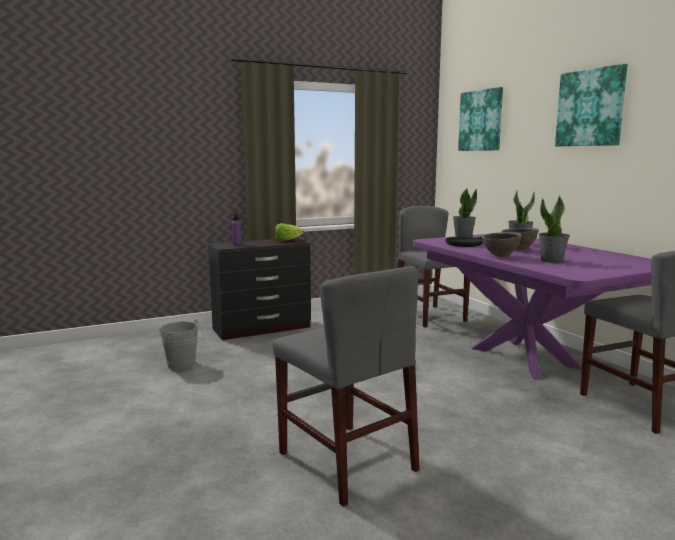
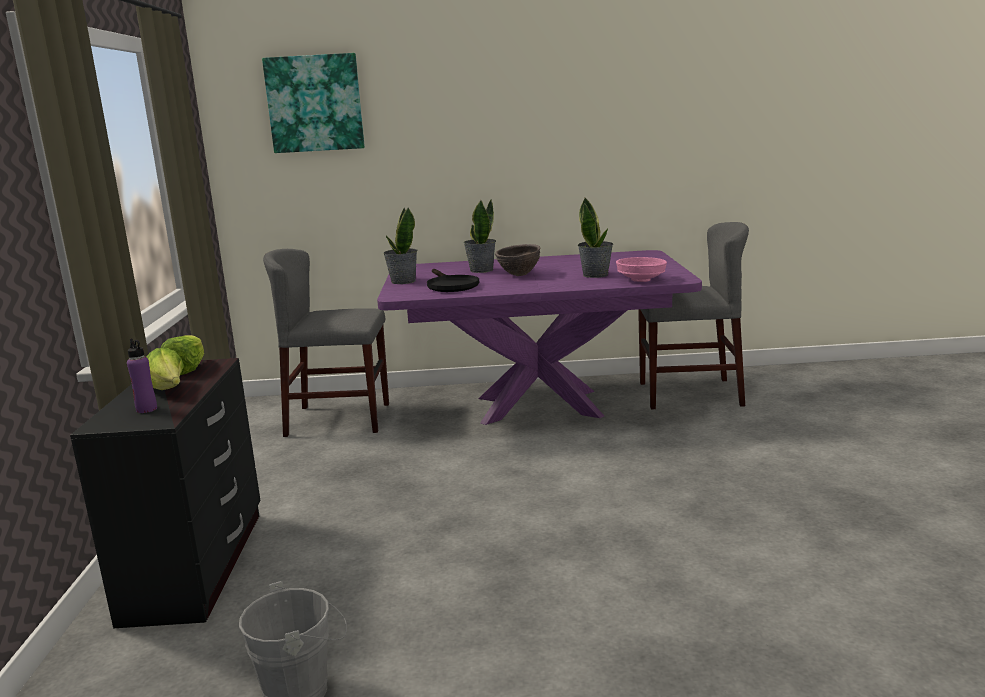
camera: 65 degrees left, 5 degrees up
grey chair [273,266,419,507] -> none
brown bowl [482,232,522,257] -> none
picture [555,64,627,146] -> none
none -> lettuce [146,348,184,390]
none -> pink bowl [616,257,667,282]

